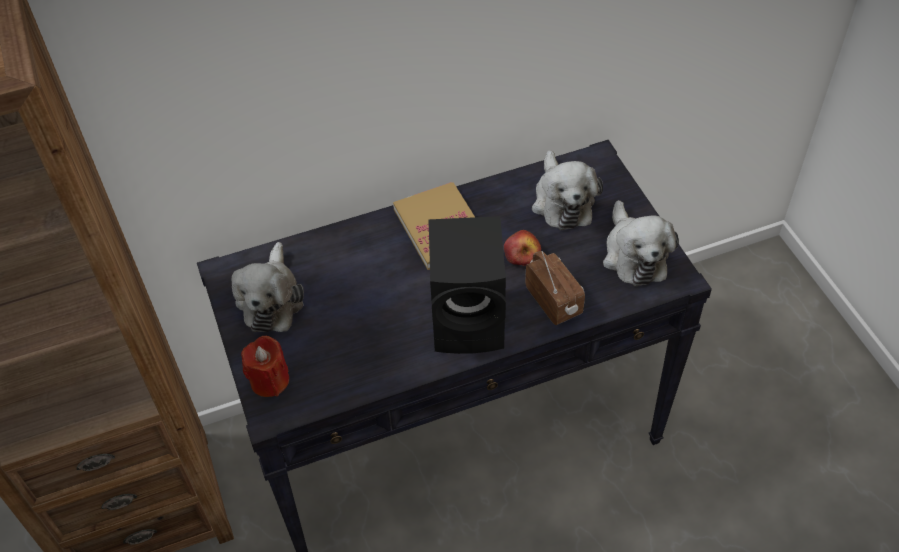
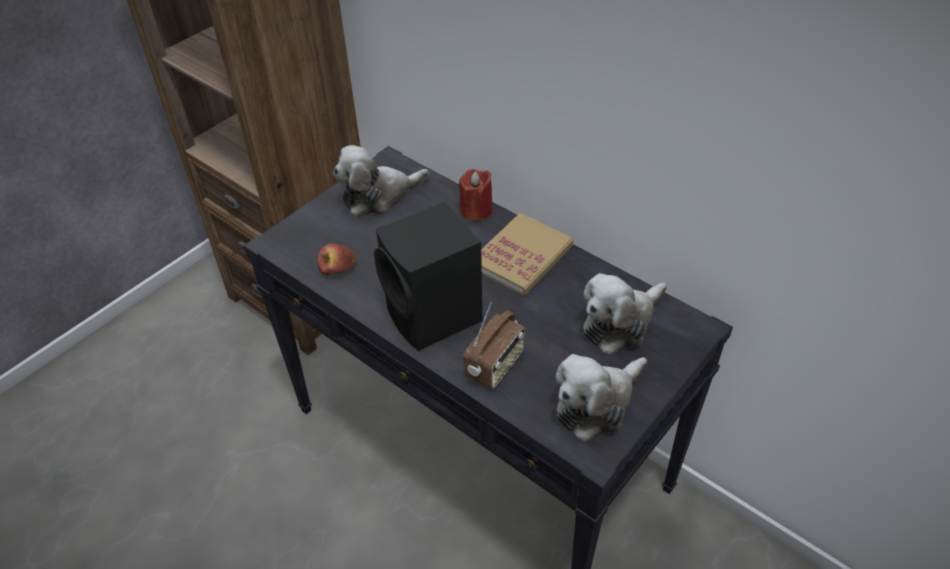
camera: 60 degrees right, 5 degrees down
red candle [241,336,289,397] -> red candle moved to [459,169,493,221]
apple [504,230,541,266] -> apple moved to [317,244,355,276]

